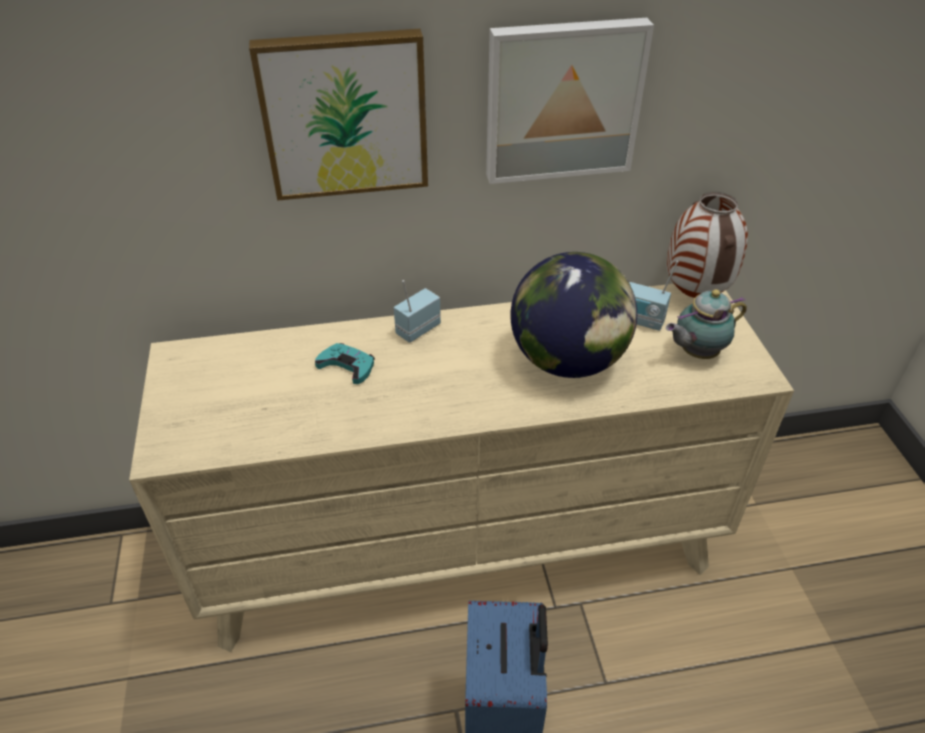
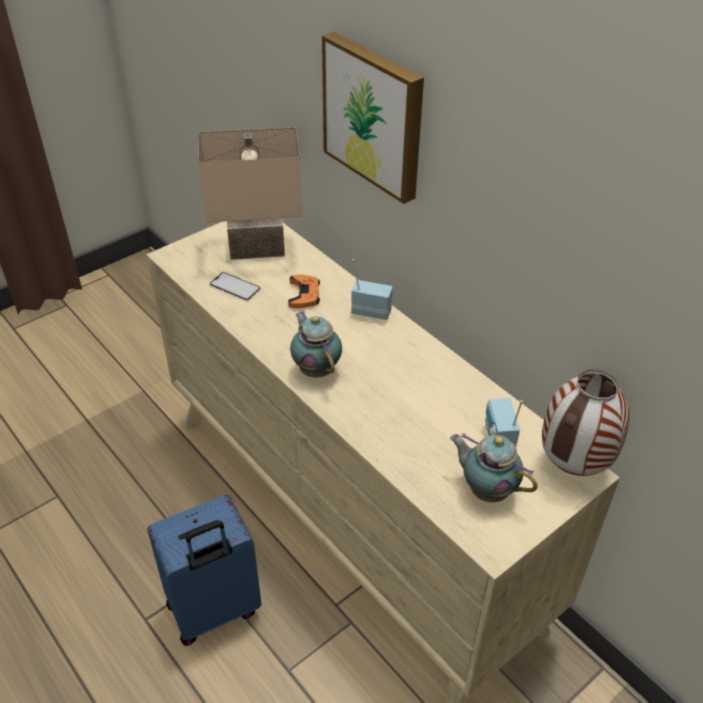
camera: 60 degrees right, 0 degrees up
turquoise game controller [315,343,375,384] -> orange game controller [288,275,320,308]
picture [486,18,654,184] -> none
globe [511,252,637,378] -> none
none -> beige table lamp [198,127,302,260]
none -> phone [210,272,260,301]
none -> teapot [290,311,342,378]

